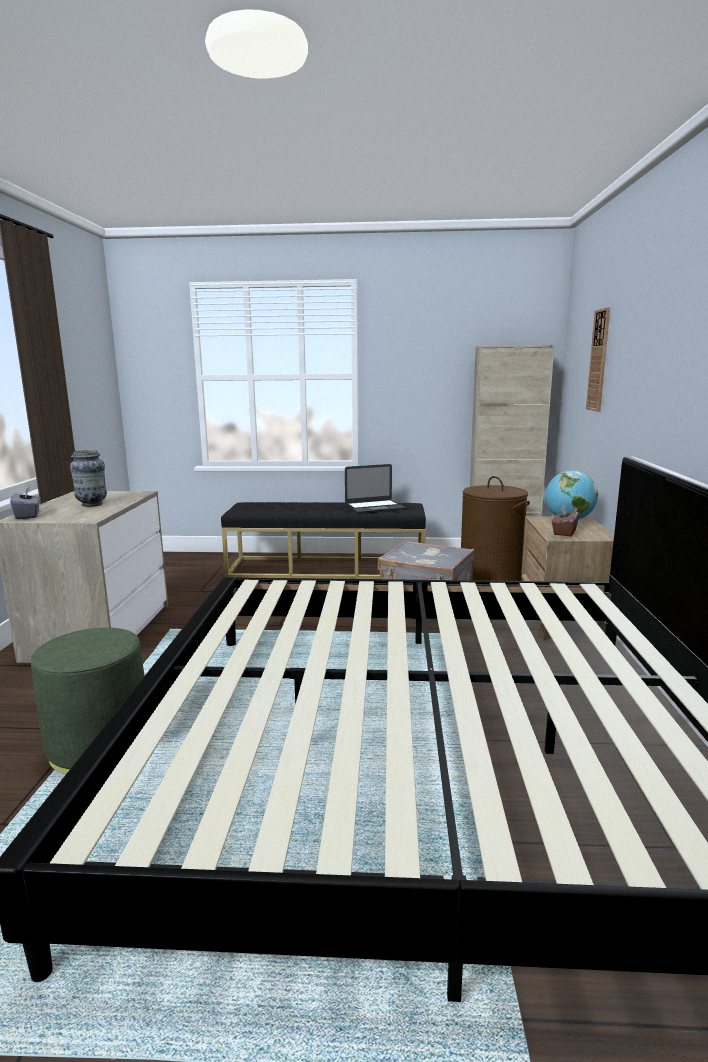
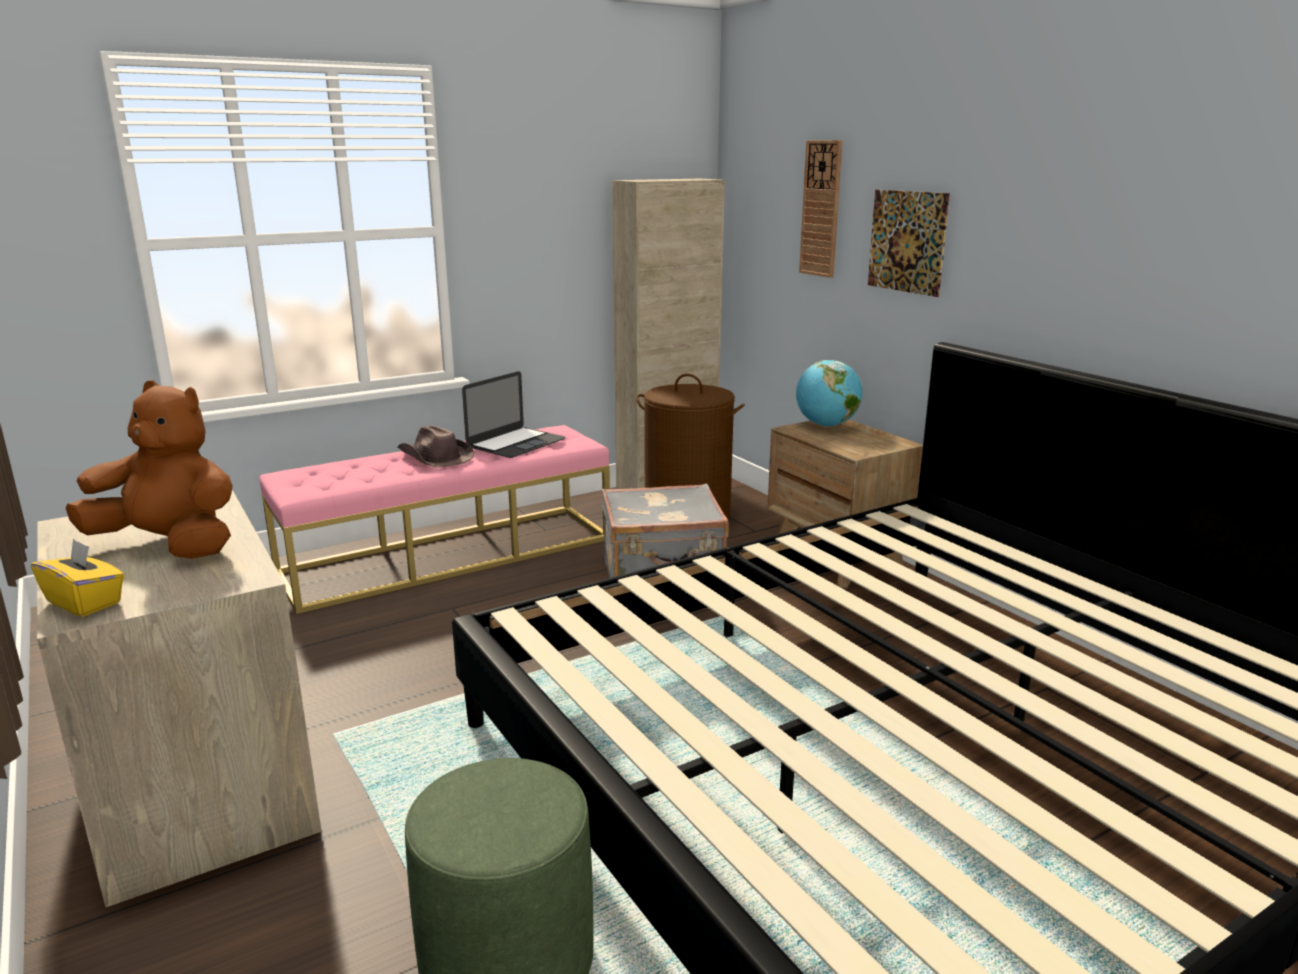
camera: 35 degrees left, 5 degrees up
grey tissue box [10,486,40,519] -> yellow tissue box [31,538,124,617]
vase [70,450,107,507] -> brown plush toy [66,380,233,559]
black bench [221,502,426,579] -> pink bench [260,425,610,614]
brown tissue box [552,505,579,537] -> none
none -> brown hat [398,425,474,468]
none -> picture [868,190,950,297]

